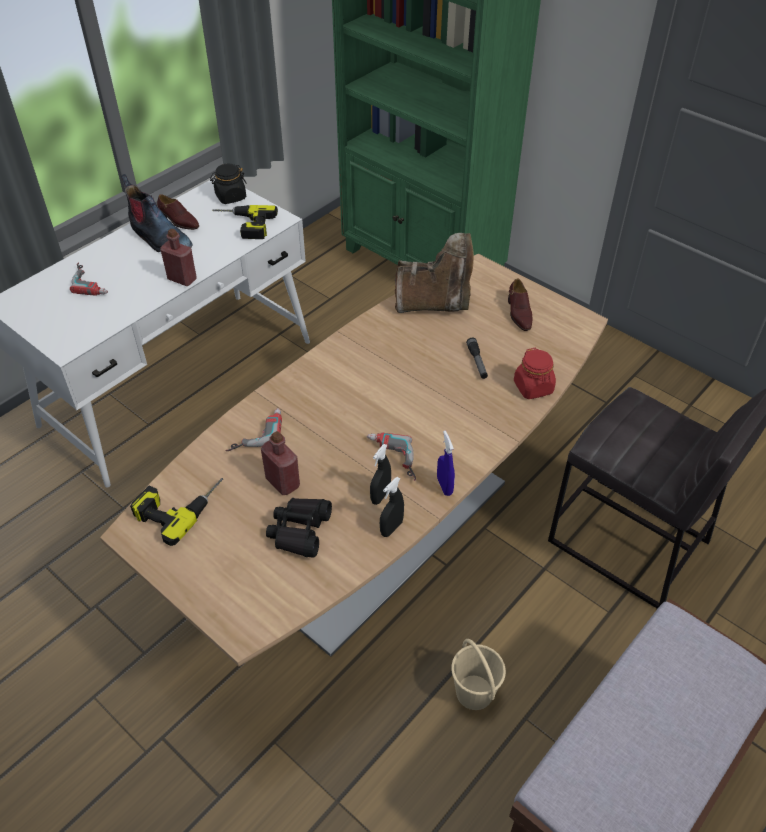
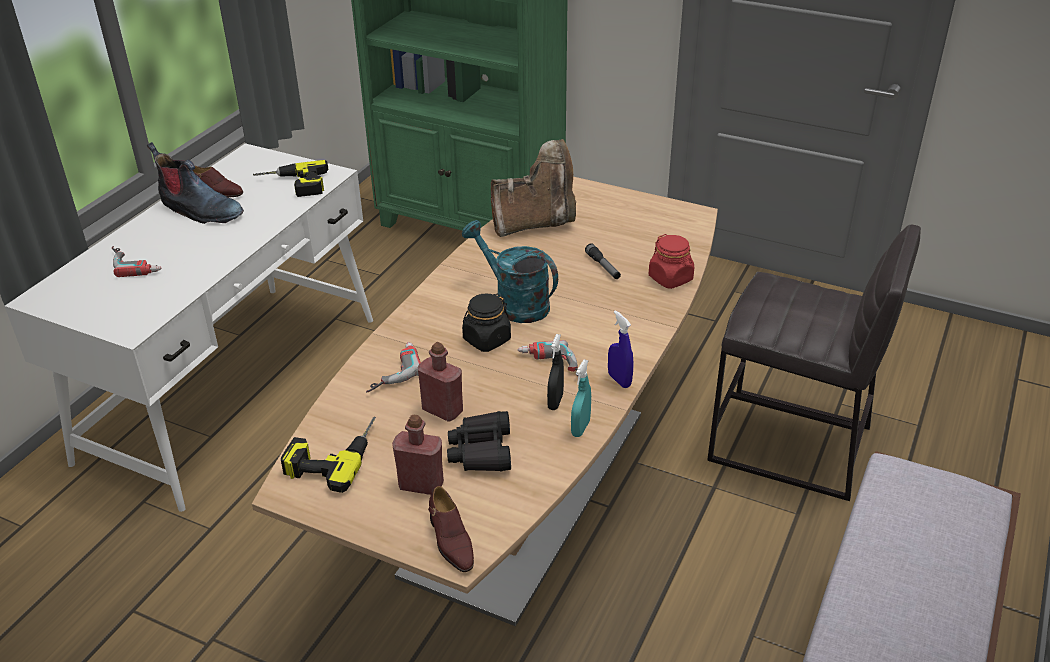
camera: 15 degrees left, 10 degrees down
red bottle [160,229,197,286] -> red bottle moved to [392,415,444,495]
black jar [210,164,247,204] -> black jar moved to [462,293,511,352]
black spray bottle [380,477,404,537] -> turquoise spray bottle [571,359,591,437]
beige bucket [451,639,506,710] -> none
brown shoe [508,278,532,331] -> brown shoe moved to [428,486,474,572]
none -> turquoise watering can [462,220,558,323]

